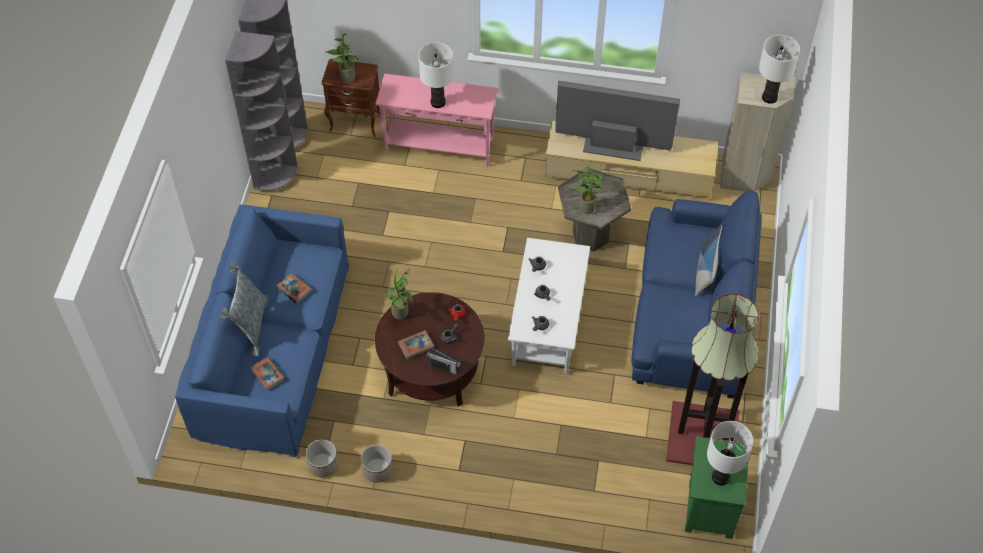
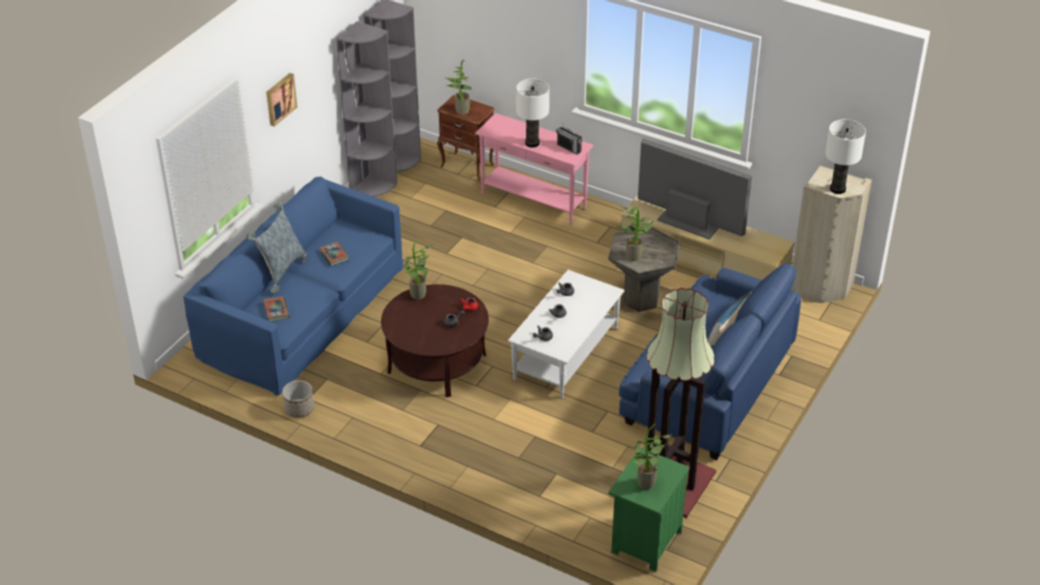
camera: 20 degrees right, 15 degrees down
planter [361,445,393,483] -> none
book [398,330,434,359] -> none
radio [426,348,461,375] -> radio moved to [556,122,582,154]
white table lamp [707,421,753,485] -> potted plant [634,424,672,489]
none -> picture [266,73,297,127]

